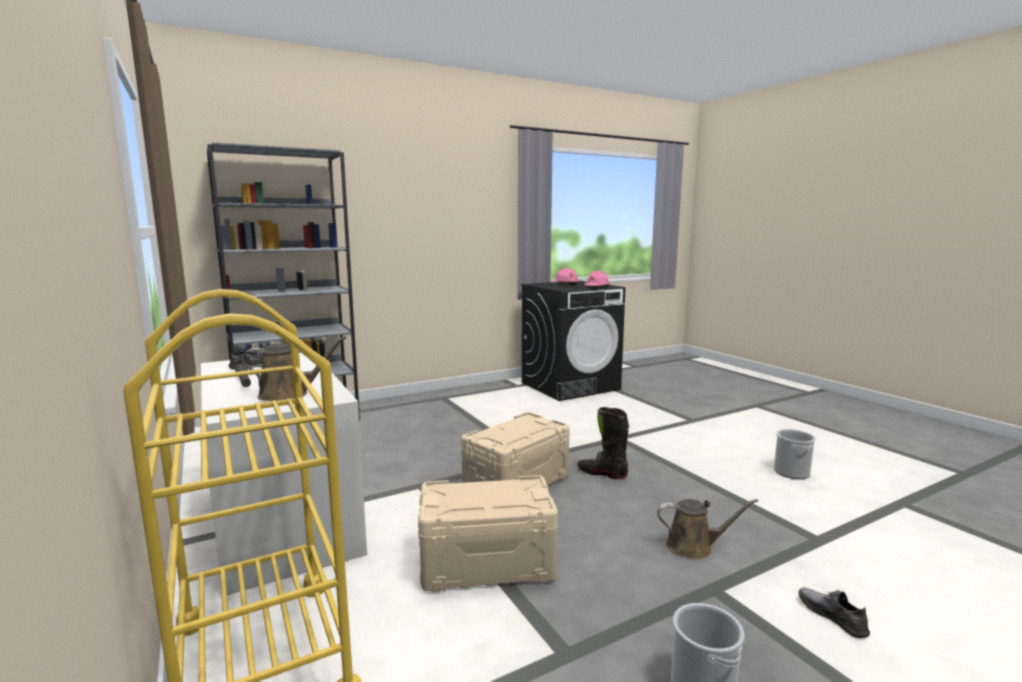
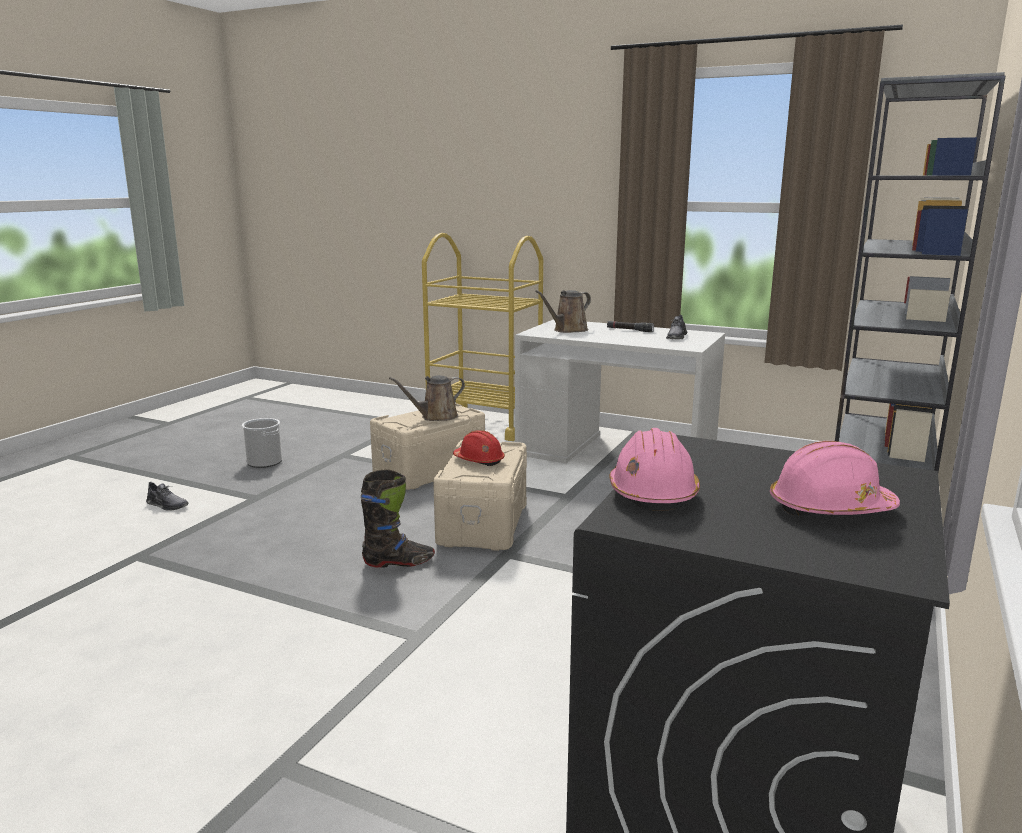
camera: 145 degrees right, 5 degrees up
brown watering can [657,499,758,560] -> brown watering can moved to [389,375,465,421]
bucket [774,429,816,479] -> none
none -> red hard hat [453,430,505,466]

